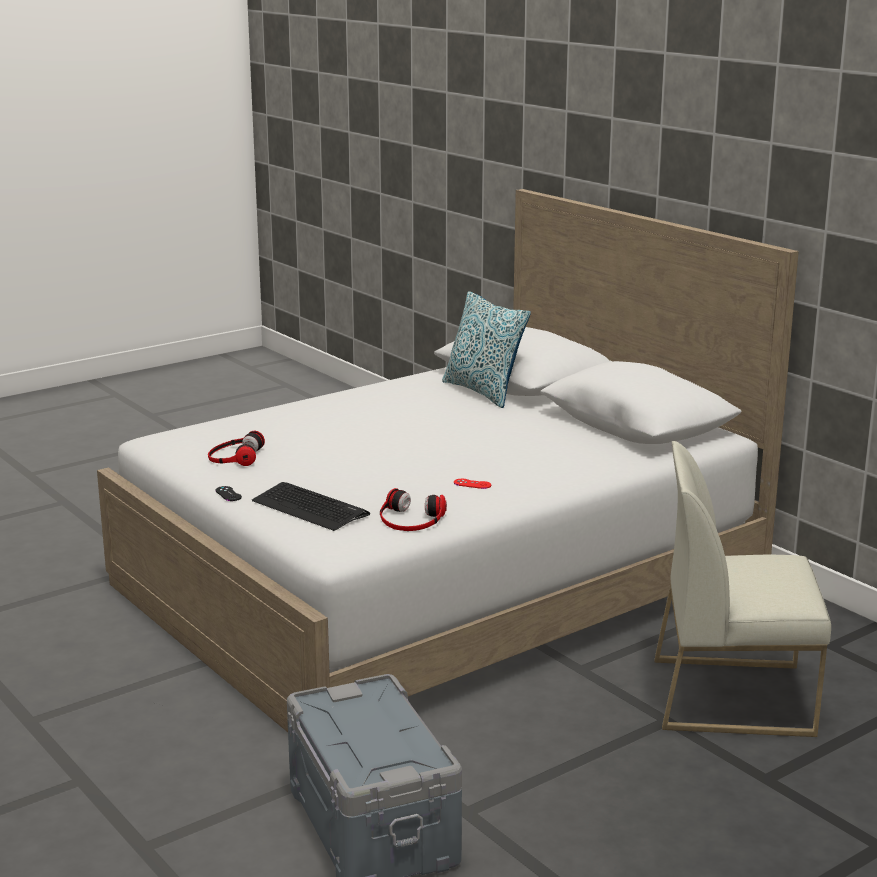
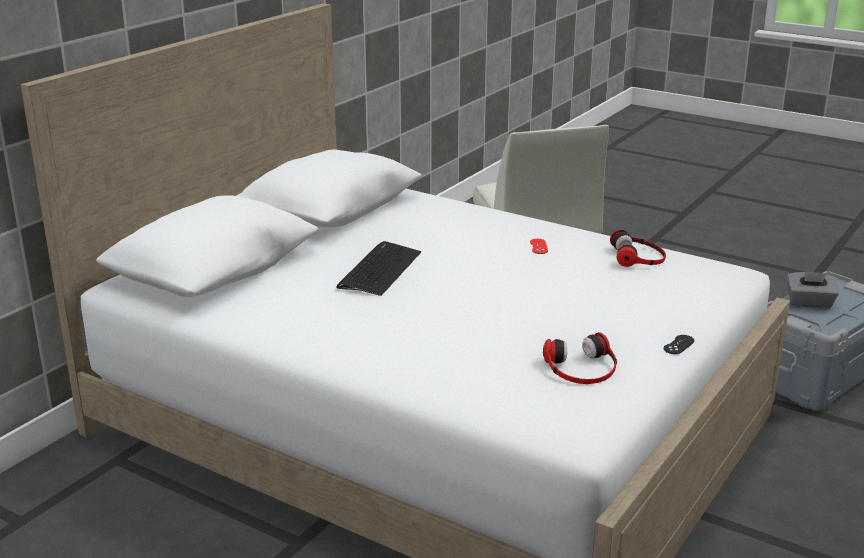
camera: 110 degrees left, 5 degrees up
keyboard [252,482,370,531] -> keyboard moved to [336,241,421,296]
pillow [442,291,531,408] -> none
none -> grey tissue box [787,271,839,308]

